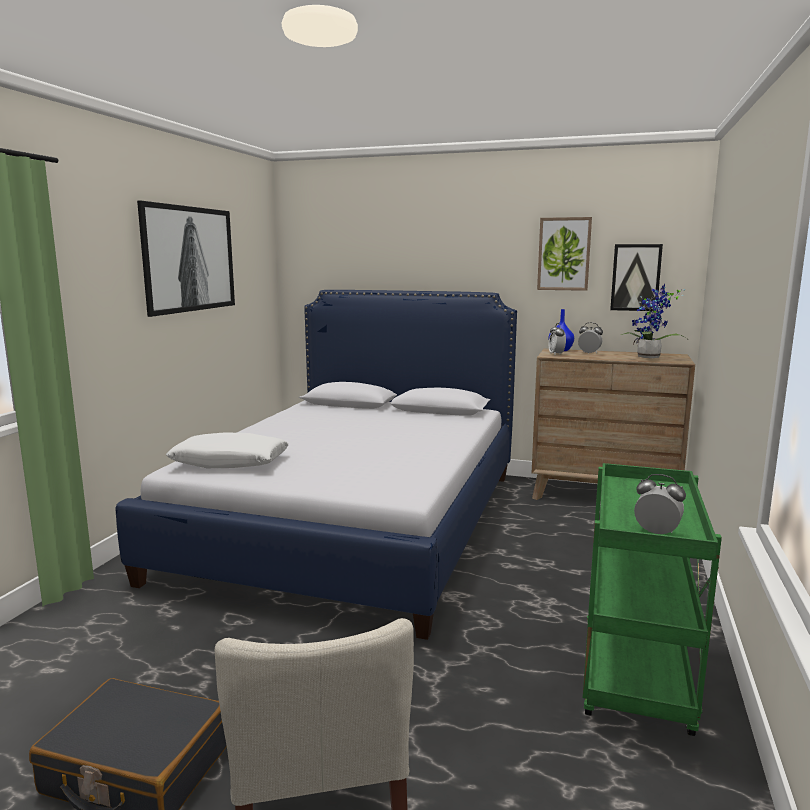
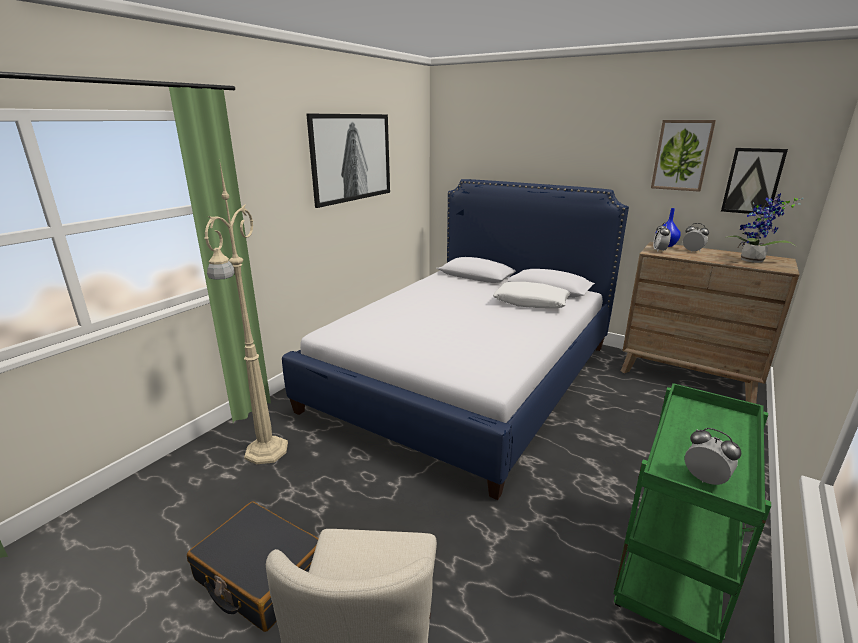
camera: 15 degrees right, 10 degrees up
white pillow [166,432,289,468] -> white pillow moved to [493,282,571,308]
none -> beige floor lamp [204,159,288,464]

